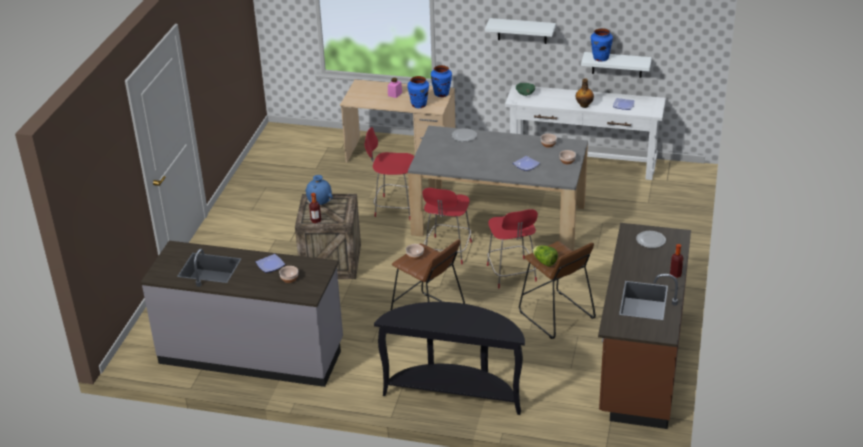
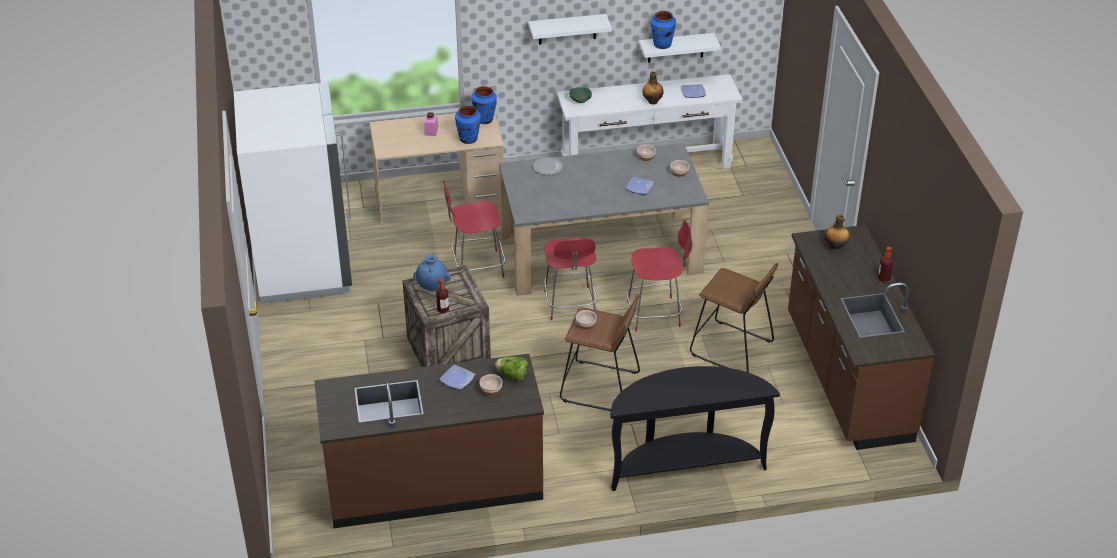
camera: 25 degrees left, 5 degrees up
grey counter [140,241,343,387] -> brown counter [314,354,544,528]
red chair [487,209,538,288] -> red chair turned 60 degrees counterclockwise [626,220,693,331]
lettuce [532,245,558,267] -> lettuce moved to [495,356,528,381]
plate [636,231,666,248] -> bottle [824,214,849,250]
none -> white fridge [234,82,352,304]

